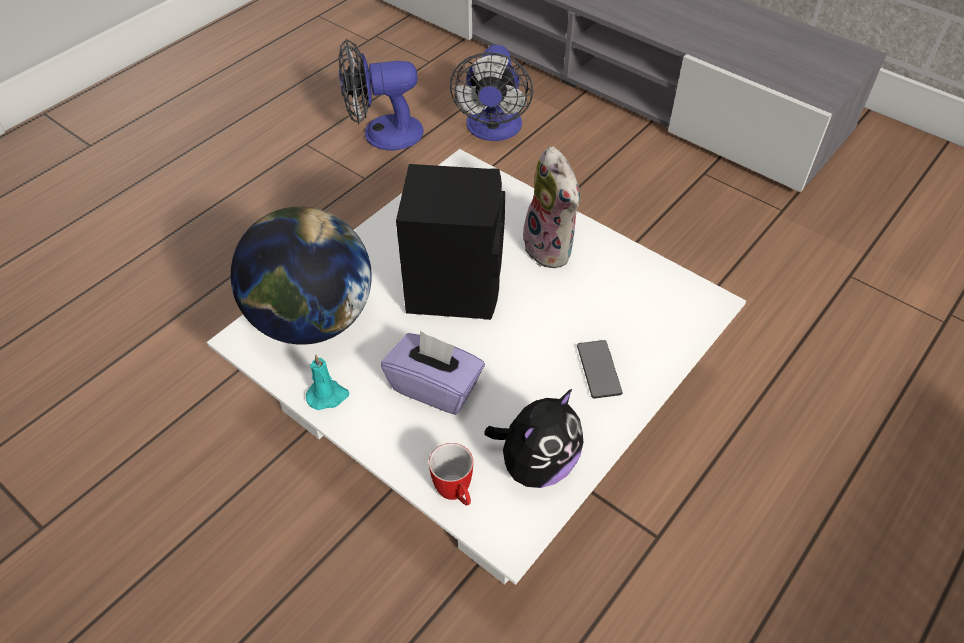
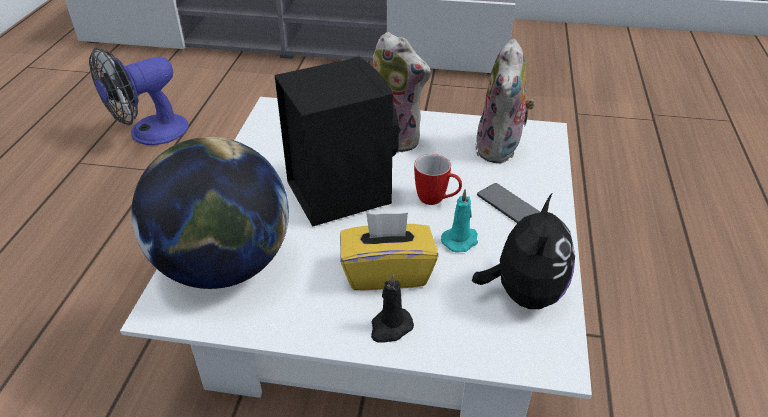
camera: 30 degrees left, 10 degrees down
turquoise candle [306,355,349,410] -> turquoise candle moved to [441,189,478,253]
purple tissue box [381,330,485,415] -> yellow tissue box [340,213,438,291]
mug [429,443,473,505] -> mug moved to [414,154,462,205]
fan [450,45,533,141] -> none
none -> black candle [371,273,414,343]
none -> plush toy [475,38,535,163]

